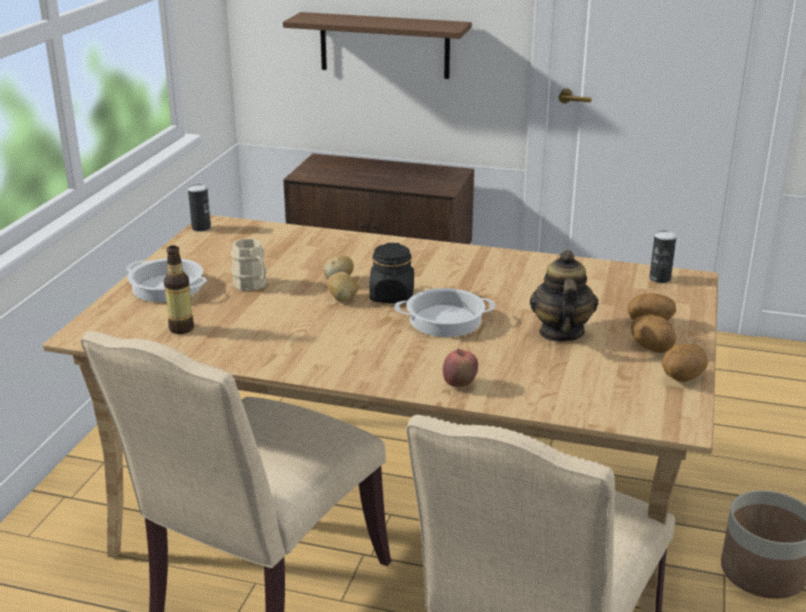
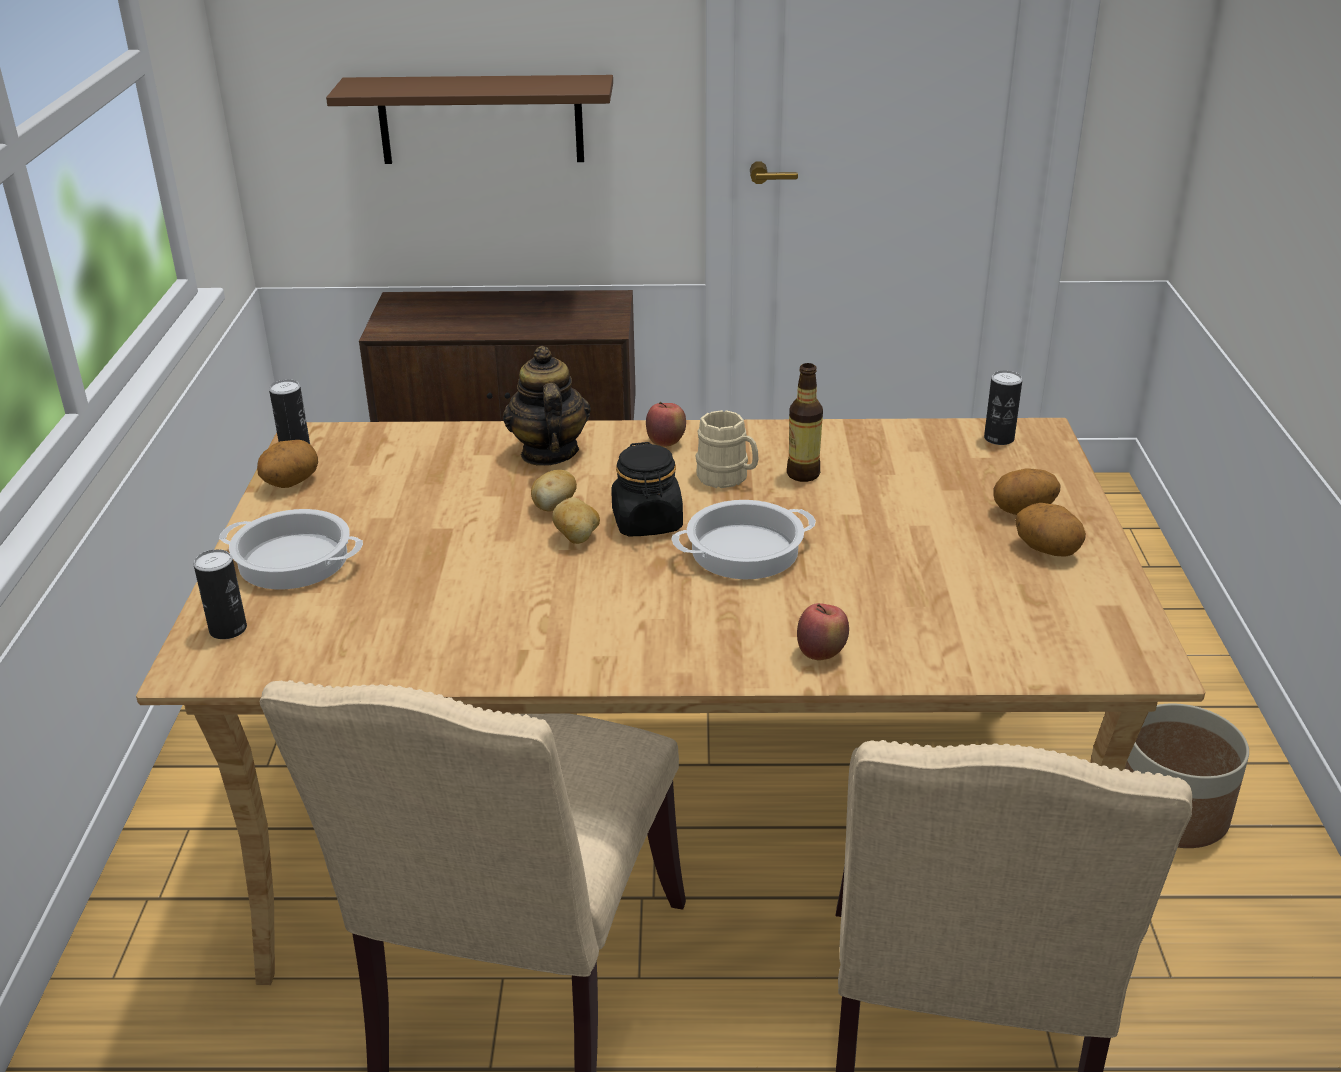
camera: 15 degrees left, 5 degrees up
bottle [164,245,194,334] -> bottle moved to [787,363,823,482]
beige mug [231,238,266,291] -> beige mug moved to [695,410,759,488]
teapot [530,250,599,342] -> teapot moved to [503,346,591,466]
potato [662,344,708,382] -> potato moved to [257,440,318,488]
none -> can [193,549,247,639]
none -> apple [646,401,686,447]

